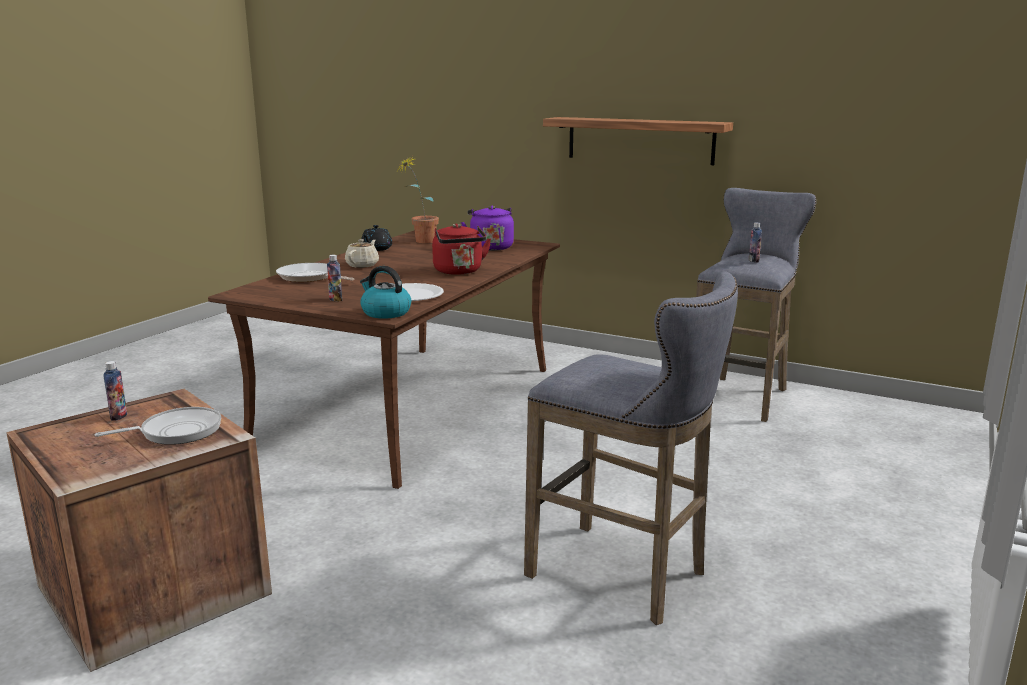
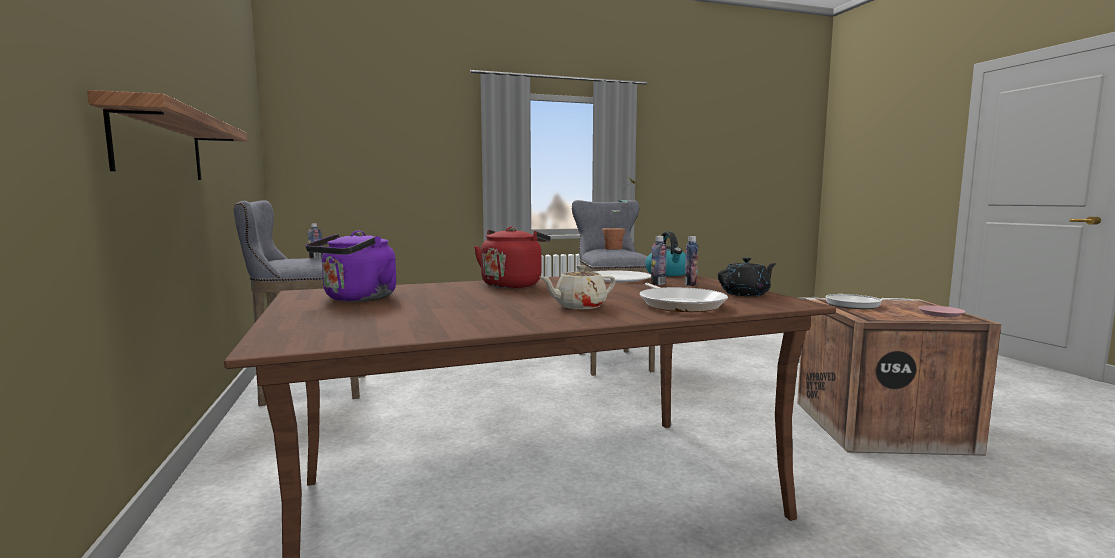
camera: 135 degrees left, 10 degrees down
bottle [103,361,127,421] -> bottle moved to [651,236,667,285]
black teapot [361,225,392,251] -> black teapot moved to [718,257,776,296]
potted plant [397,156,439,243] -> potted plant moved to [602,177,637,250]
none -> pink plate [918,305,966,317]

